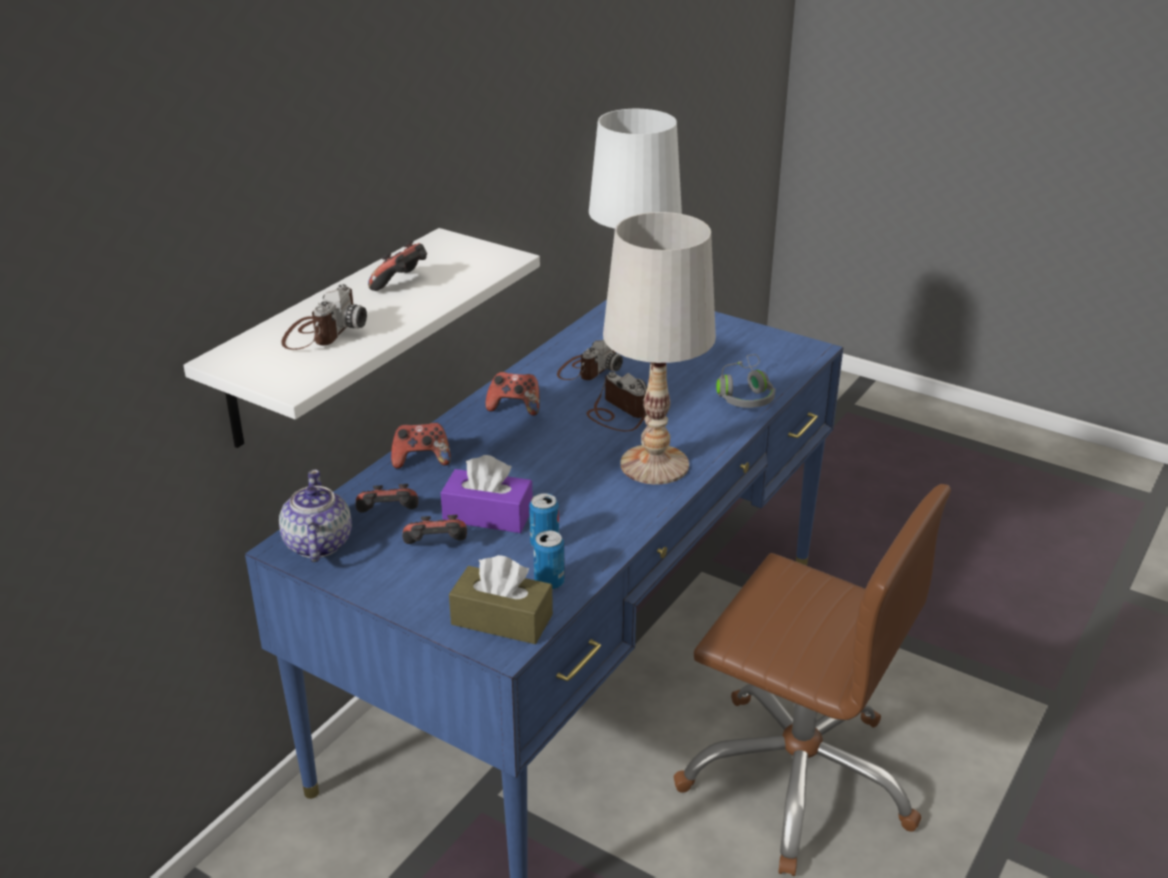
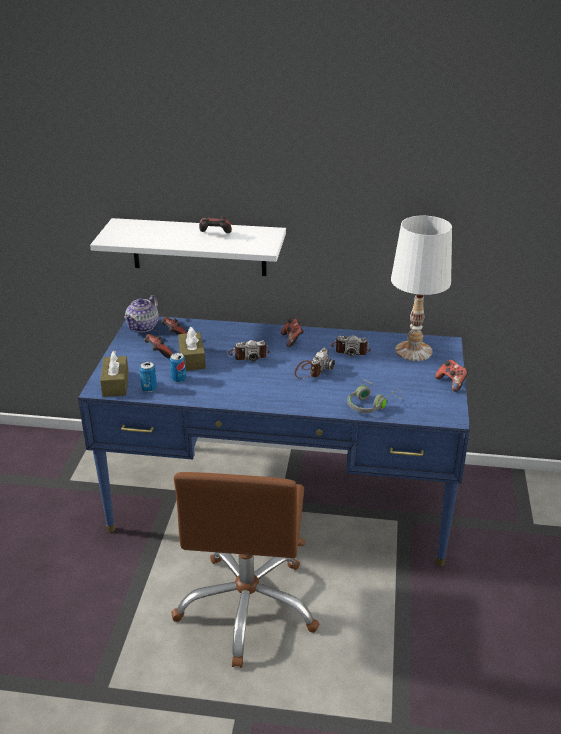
camera: 65 degrees right, 0 degrees up
teapot [279,470,352,562] -> teapot turned 150 degrees clockwise [124,295,159,332]
camera [281,284,367,350] -> camera moved to [228,340,270,362]
game controller [391,423,451,469] -> game controller moved to [435,360,468,392]
purple tissue box [441,455,533,533] -> brown tissue box [178,327,206,371]
white table lamp [603,212,716,484] -> none

